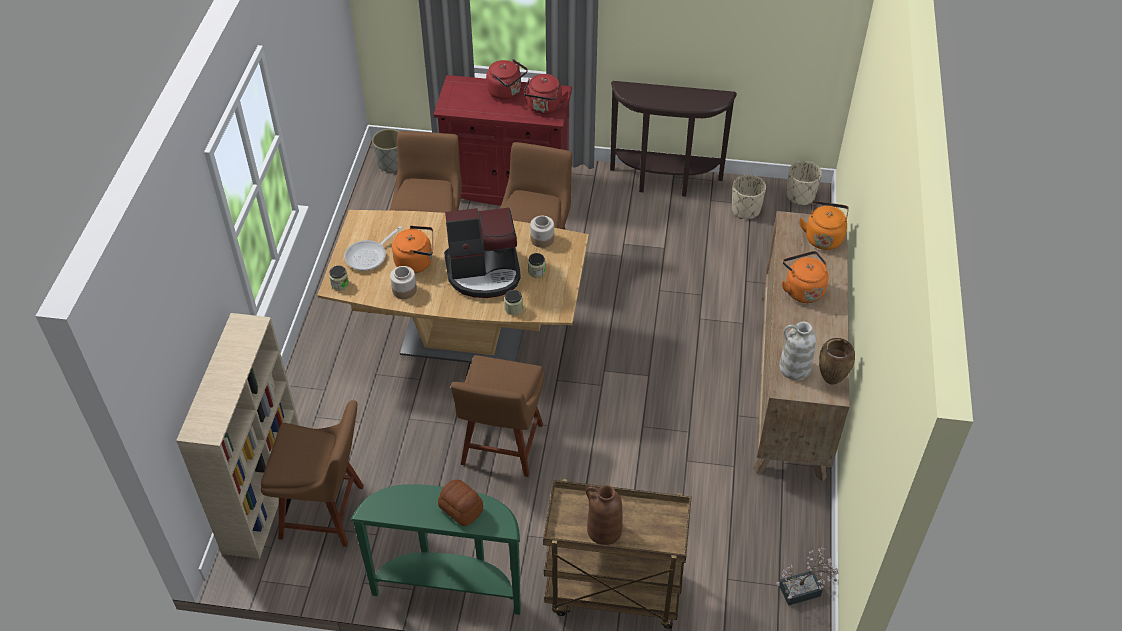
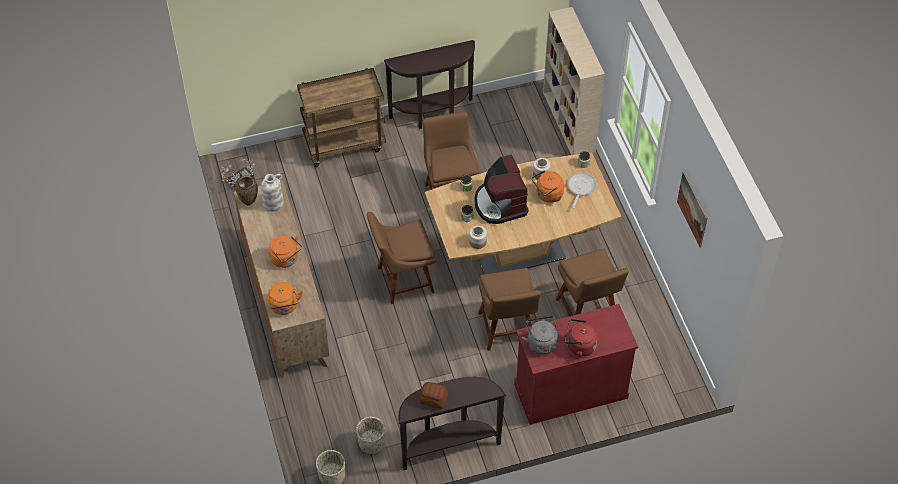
camera: 155 degrees right, 5 degrees up
brown chair [261,400,364,547] -> brown chair moved to [367,212,436,304]
green console table [350,484,521,615] -> brown console table [384,40,475,129]
grey planter [372,129,400,173] -> none
bread [438,479,483,526] -> bread moved to [419,382,448,409]
coffee machine [444,207,521,298] -> coffee machine turned 75 degrees counterclockwise [474,154,529,224]
red kettle [523,74,569,114] -> grey kettle [522,316,558,354]
brown vase [586,485,623,545] -> none
none -> picture [677,171,707,247]

